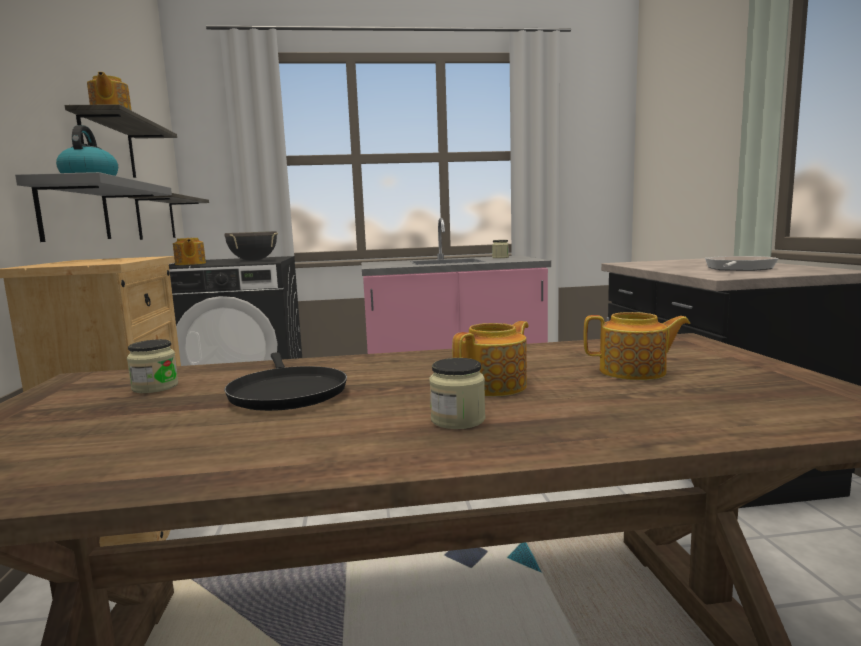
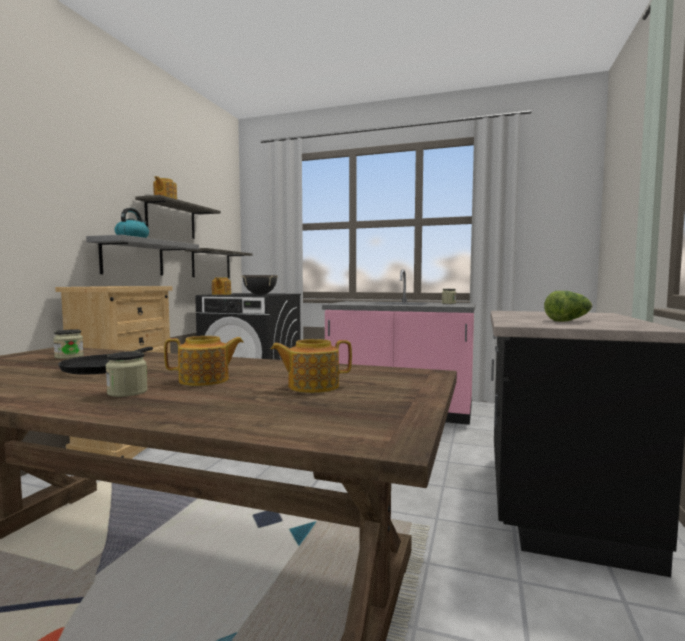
camera: 25 degrees right, 5 degrees down
teapot [583,312,690,380] -> teapot turned 135 degrees clockwise [271,339,352,393]
frying pan [705,256,779,271] -> lettuce [544,291,592,321]

